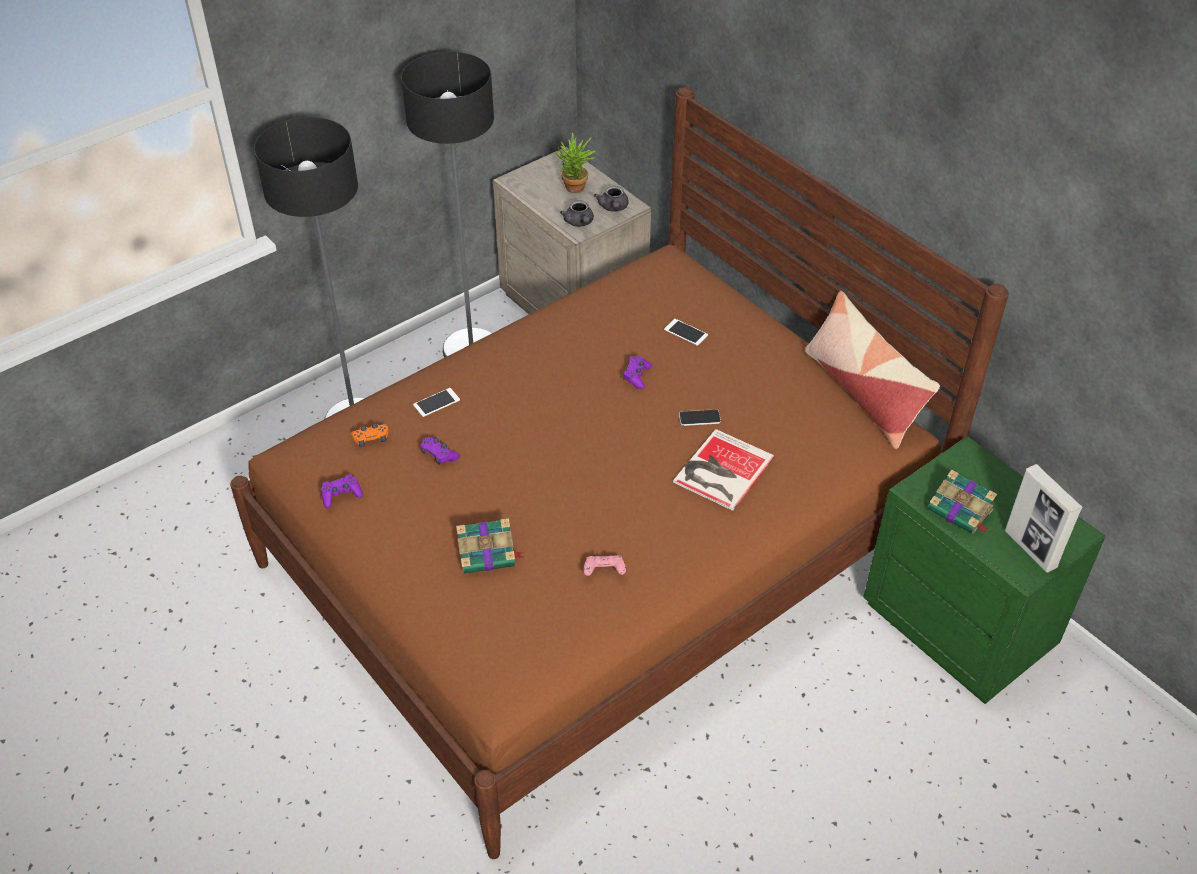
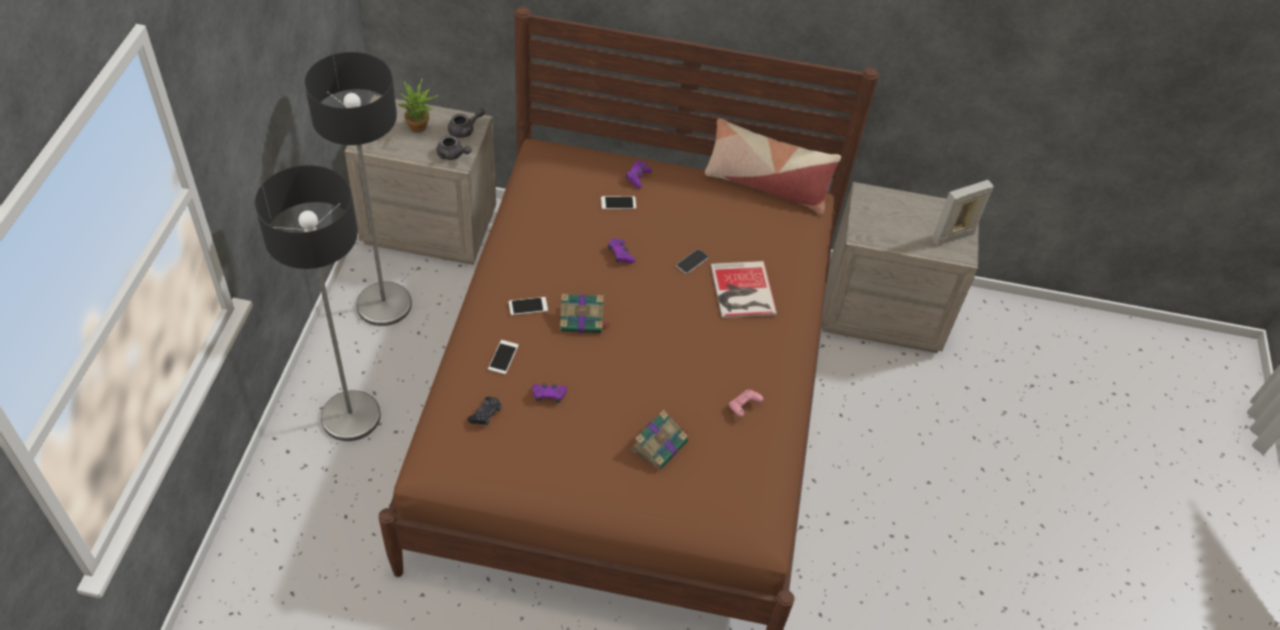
camera: 45 degrees left, 5 degrees up
purple game controller [321,474,363,508] -> purple game controller moved to [626,161,652,188]
orange game controller [351,423,389,447] -> black game controller [467,397,501,426]
grey teapot [594,186,629,212] -> grey teapot turned 75 degrees counterclockwise [448,108,485,138]
green nightstand [863,436,1106,704] -> beige nightstand [821,182,979,353]
book [928,469,997,534] -> book moved to [560,294,611,333]
picture frame [1005,464,1082,573] -> picture frame turned 135 degrees clockwise [932,180,994,246]
none -> phone [509,297,548,315]

